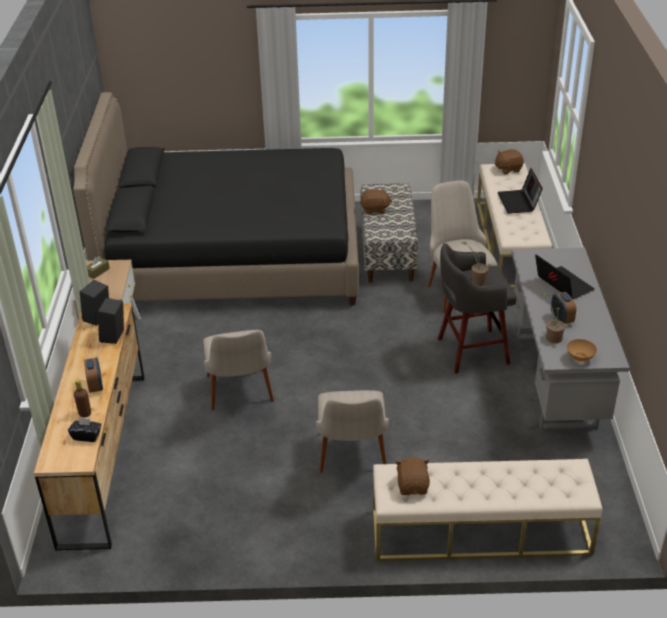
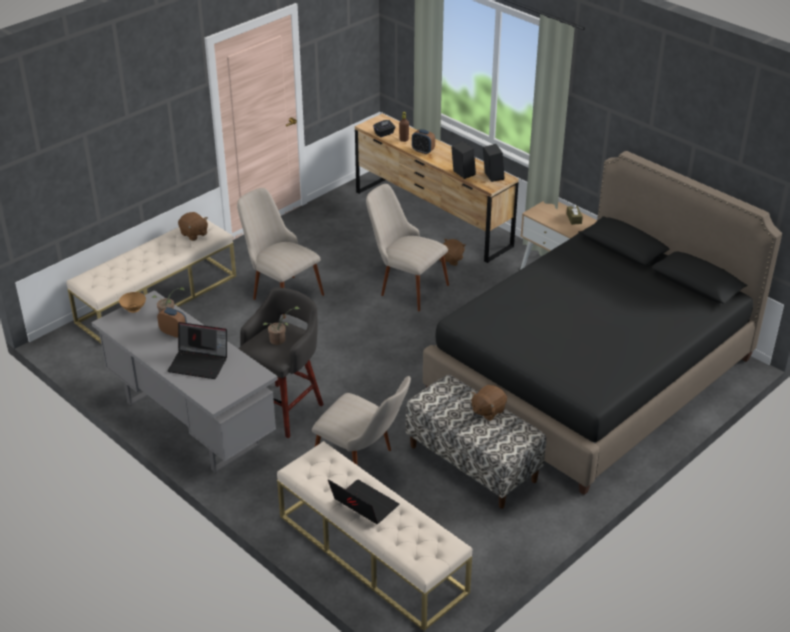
camera: 135 degrees right, 0 degrees up
brown plush toy [495,149,524,174] -> brown plush toy moved to [439,239,466,266]

